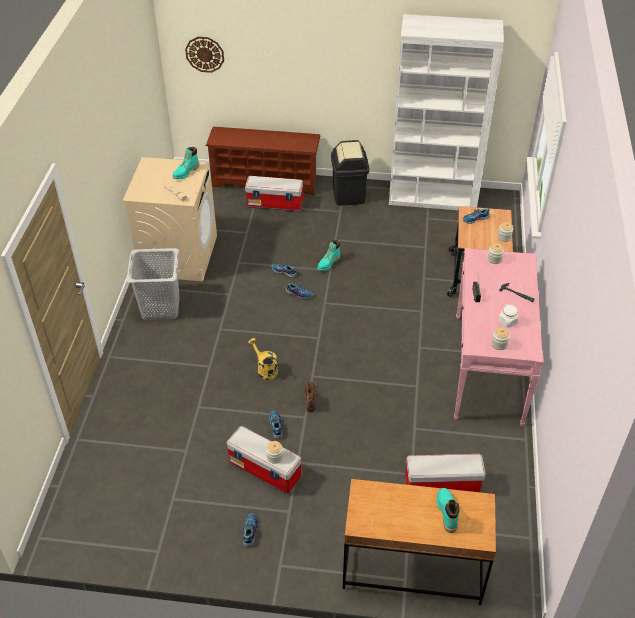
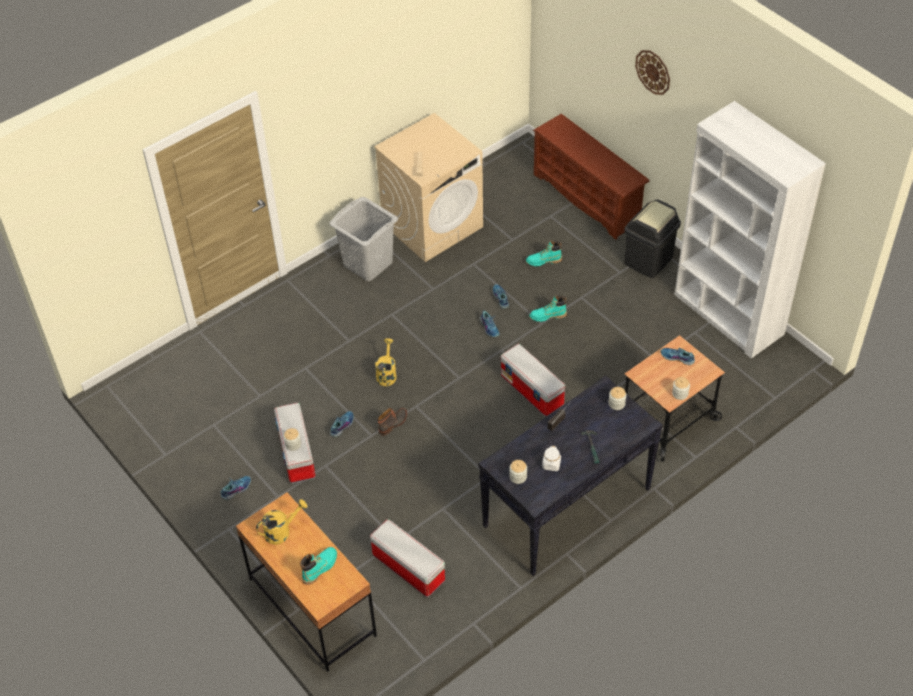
camera: 45 degrees right, 5 degrees up
turquoise boot [172,147,199,179] -> turquoise boot moved to [526,241,562,266]
wall clock [185,37,224,73] -> wall clock moved to [635,50,670,95]
storage box [245,176,303,211] -> storage box moved to [501,344,565,417]
pink console table [454,248,544,426] -> black console table [478,375,663,576]
none -> yellow watering can [256,499,308,545]

